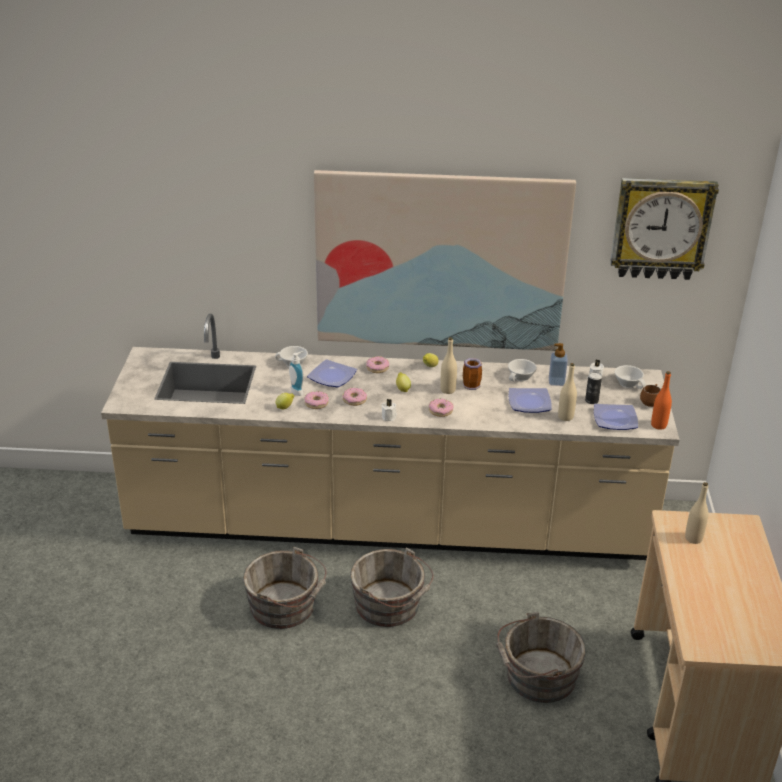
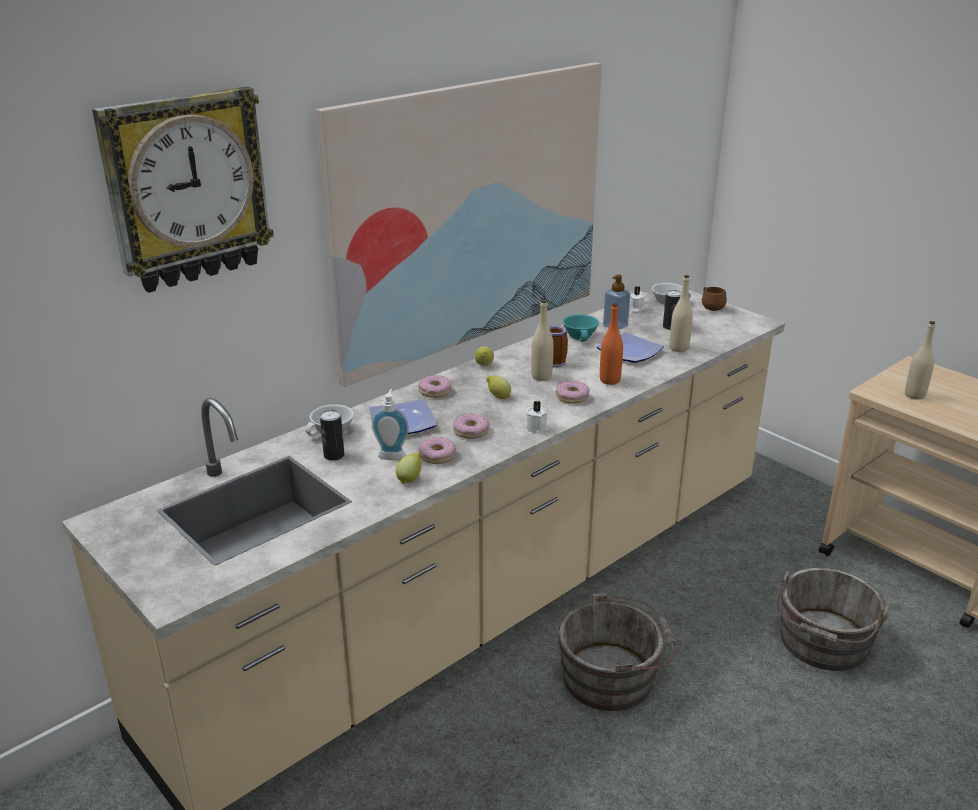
camera: 45 degrees left, 5 degrees down
grey bucket [243,546,326,629] -> none
white cup [508,359,537,382] -> turquoise cup [563,314,599,342]
plate [594,404,638,430] -> none
wall clock [610,178,719,280] -> wall clock moved to [92,86,274,293]
orange bottle [651,371,672,430] -> orange bottle moved to [600,303,623,385]
none -> can [320,410,344,461]

